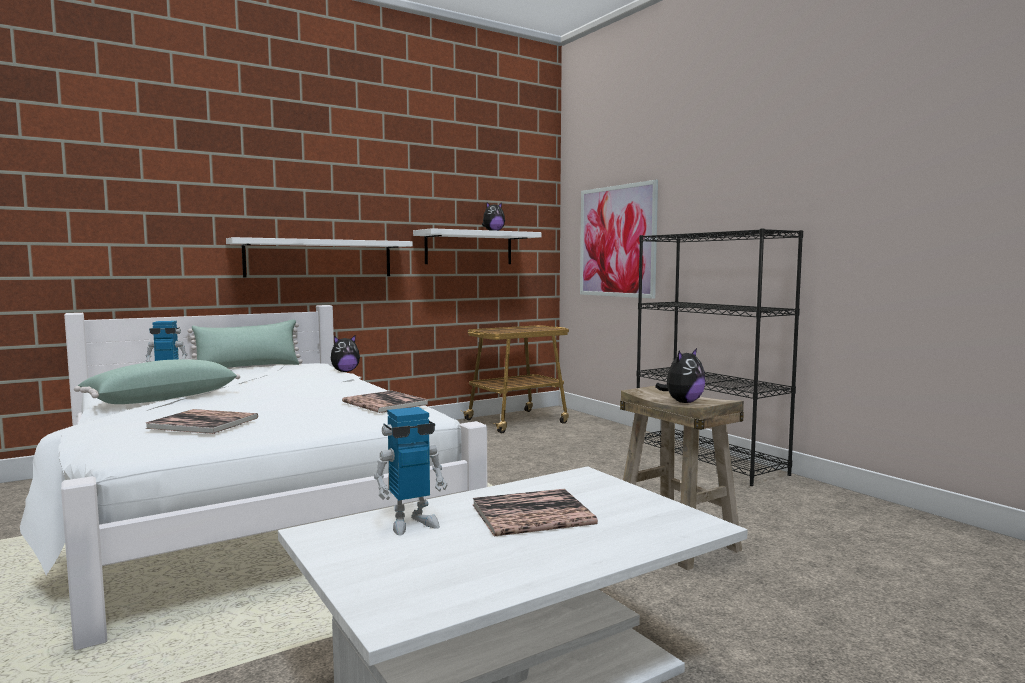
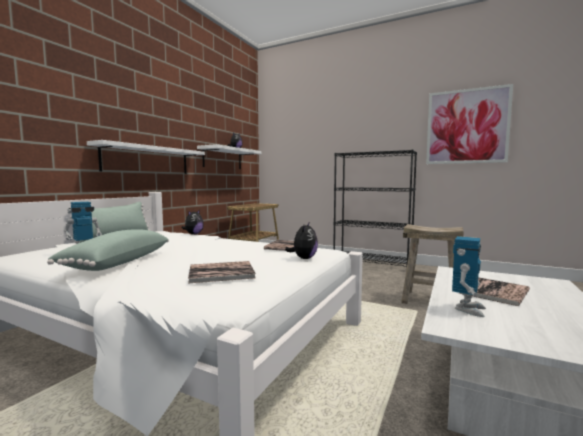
camera: 30 degrees left, 0 degrees up
picture [580,180,658,299] -> picture moved to [426,84,513,164]
plush toy [655,348,706,403] -> plush toy moved to [285,221,318,259]

